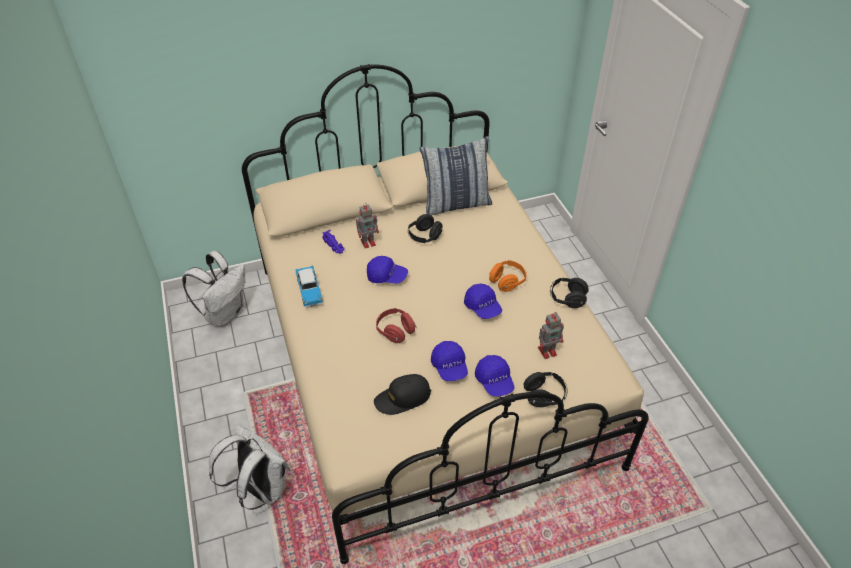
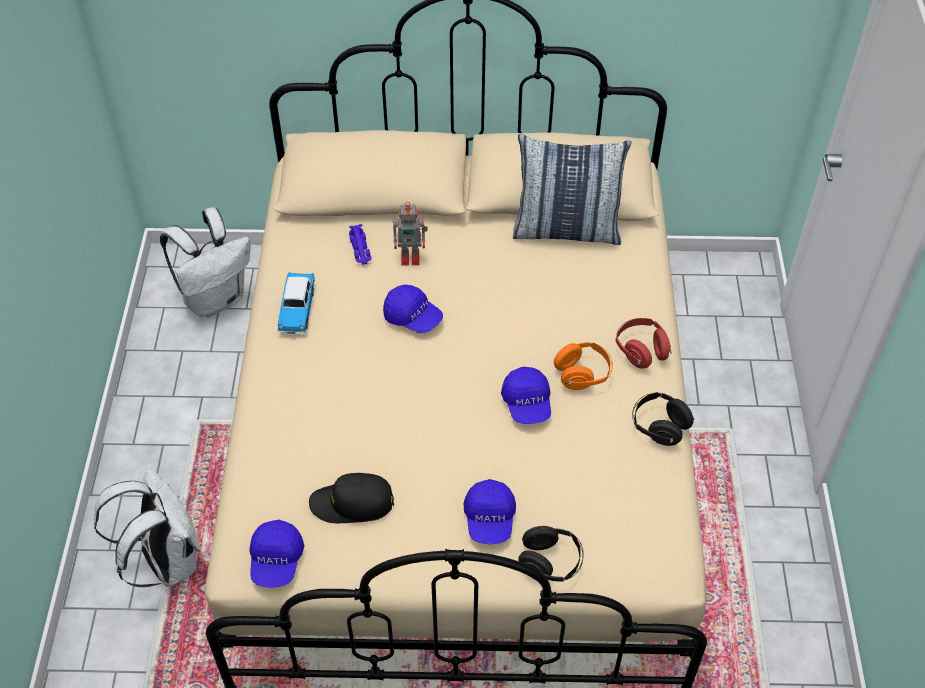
camera: 20 degrees right, 5 degrees up
red headphones [376,308,416,343] -> red headphones moved to [615,318,672,369]
black headphones [408,214,442,243] -> none
blue cap [431,341,468,381] -> blue cap moved to [250,520,304,587]
toy robot [538,312,564,359] -> none

